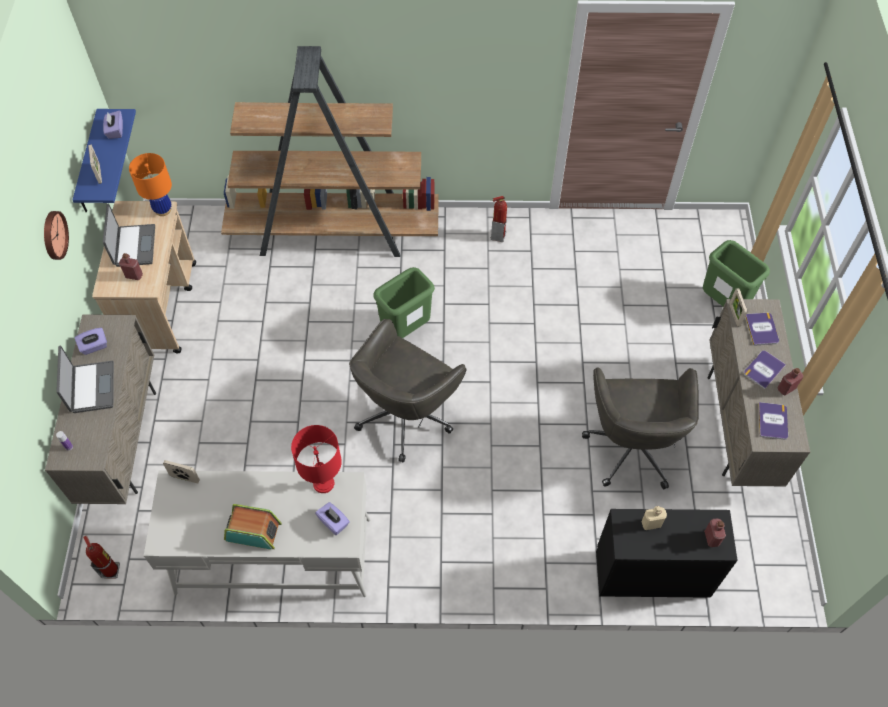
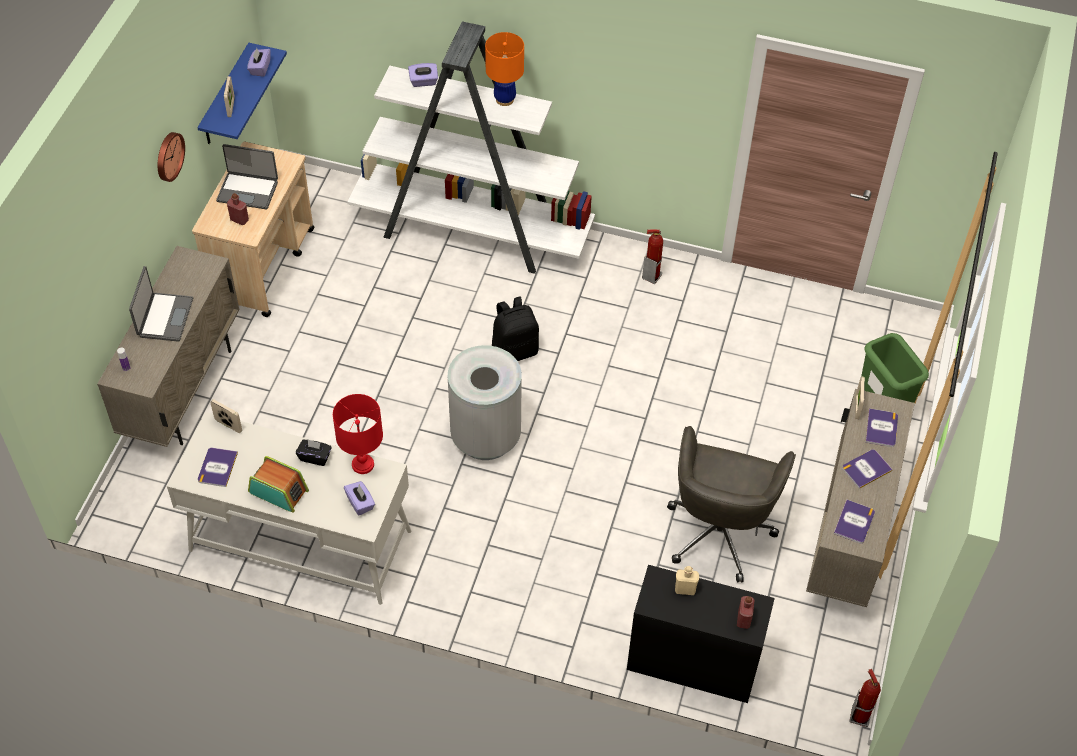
camera: 15 degrees right, 5 degrees down
purple tissue box [74,328,107,355] -> purple tissue box moved to [408,63,438,87]
fire extinguisher [83,536,120,578] -> fire extinguisher moved to [849,669,881,727]
laptop [103,204,155,267] -> laptop turned 90 degrees clockwise [216,144,278,209]
orange table lamp [129,153,172,216] -> orange table lamp moved to [485,32,524,106]
brown bookcase [221,46,439,257] -> white bookcase [347,21,595,274]
grey office chair [349,319,467,463] -> grey trash can [448,345,522,460]
green trash can [373,267,435,338] -> black backpack [492,296,539,361]
red bottle [778,368,803,395] -> none
none -> book [198,448,238,487]
none -> black tissue box [296,439,332,466]

